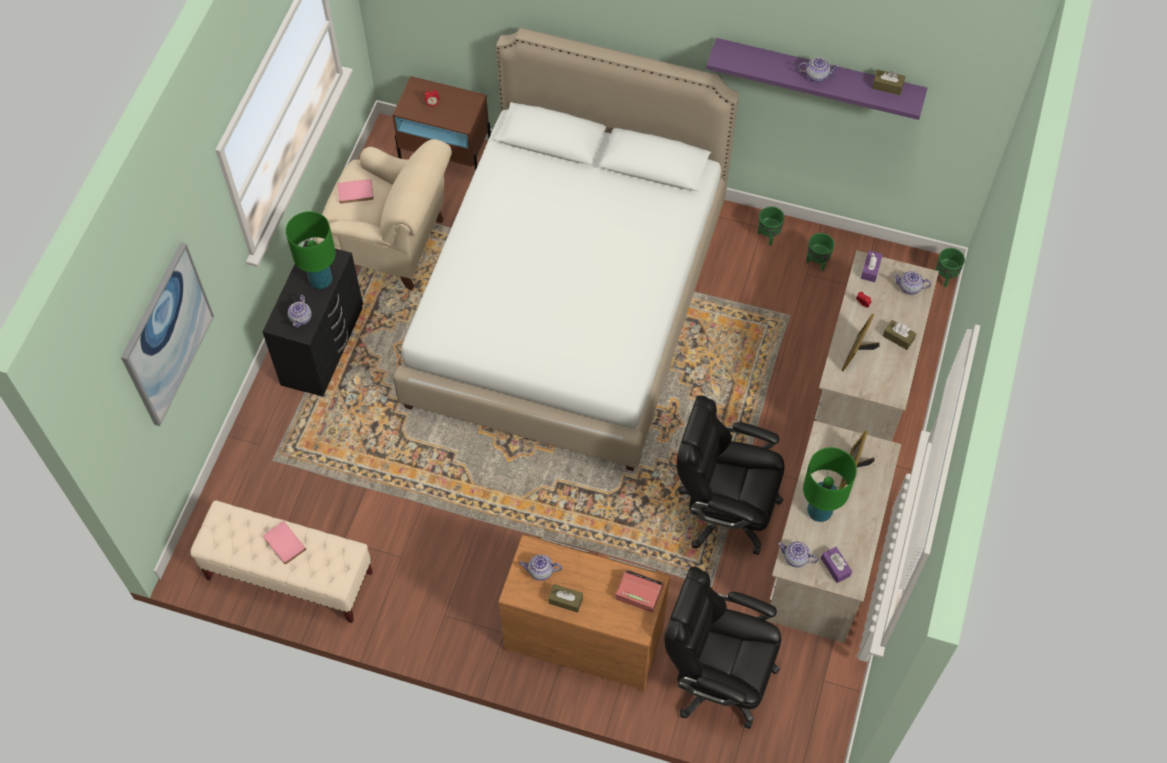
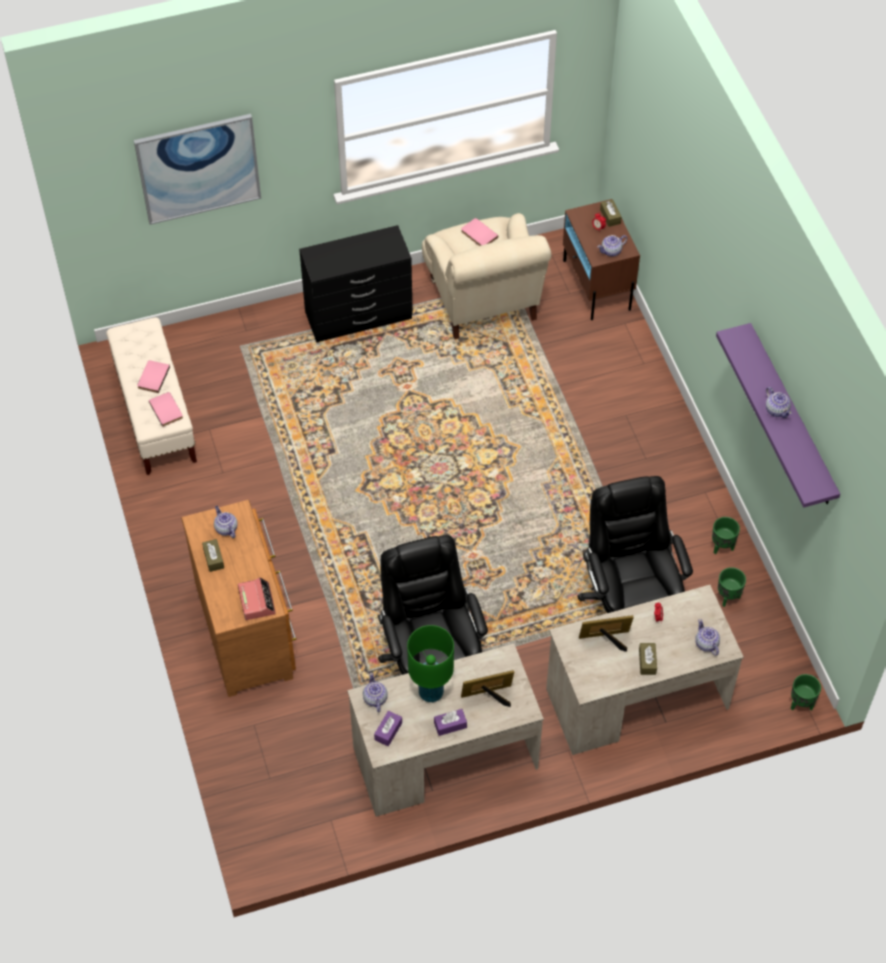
camera: 55 degrees right, 5 degrees down
green table lamp [286,211,336,289] -> none
teapot [288,295,312,328] -> teapot moved to [597,235,627,256]
white bed [393,28,739,471] -> none
black office chair [665,566,781,729] -> black office chair moved to [577,476,693,613]
purple tissue box [861,250,883,282] -> purple tissue box moved to [434,709,467,736]
brown tissue box [872,69,905,95] -> brown tissue box moved to [600,200,622,227]
none -> pink book [149,392,183,427]

